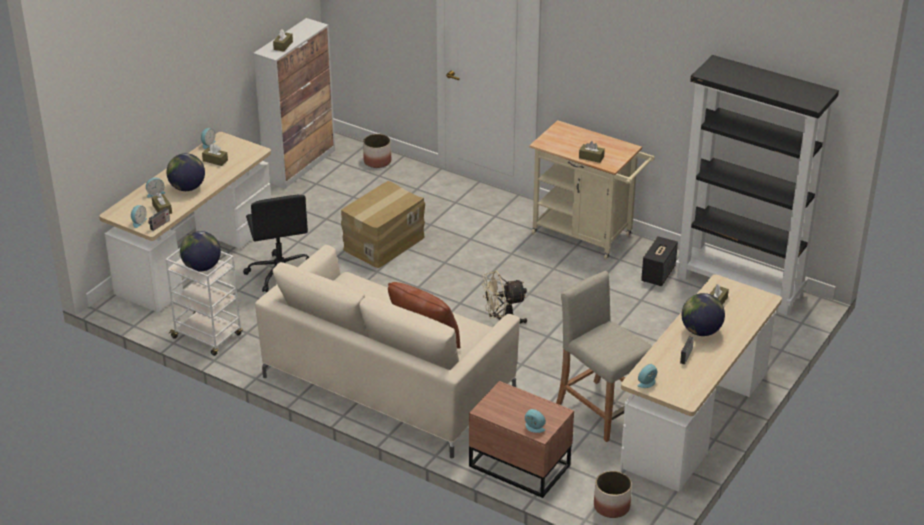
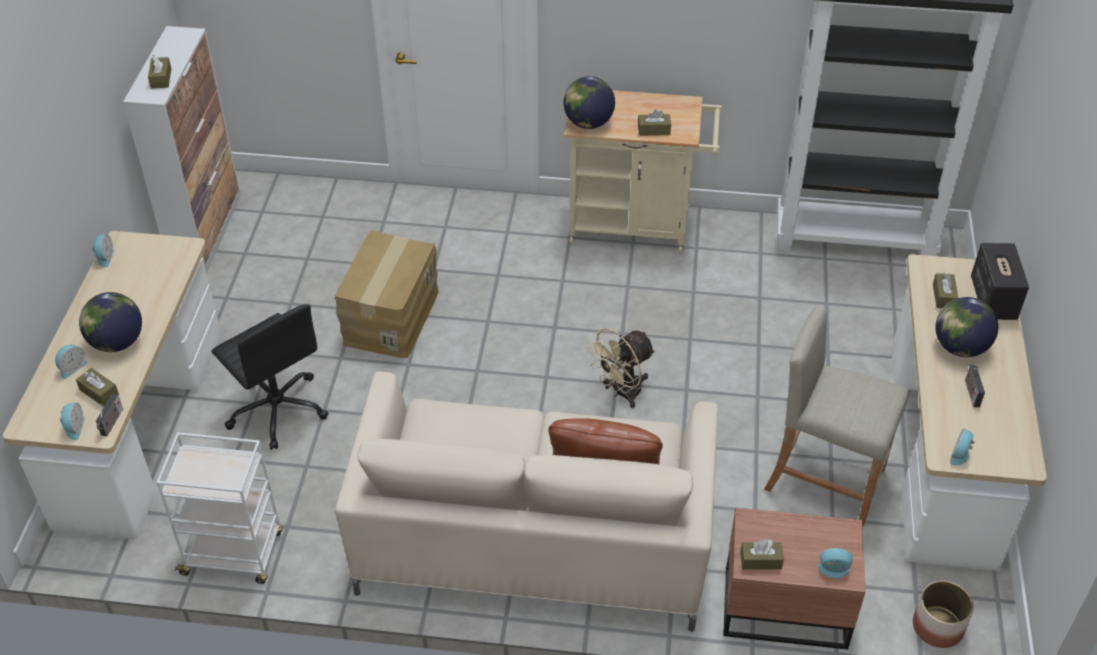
camera: 25 degrees left, 10 degrees up
globe [180,231,221,271] -> globe moved to [563,76,615,129]
brown tissue box [202,144,228,166] -> brown tissue box moved to [740,539,784,569]
planter [363,134,391,168] -> none
speaker [641,236,678,286] -> speaker moved to [971,243,1029,320]

